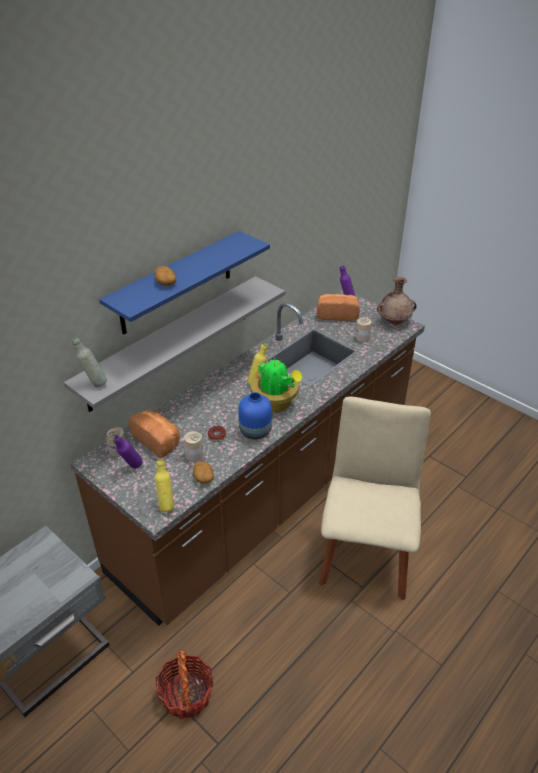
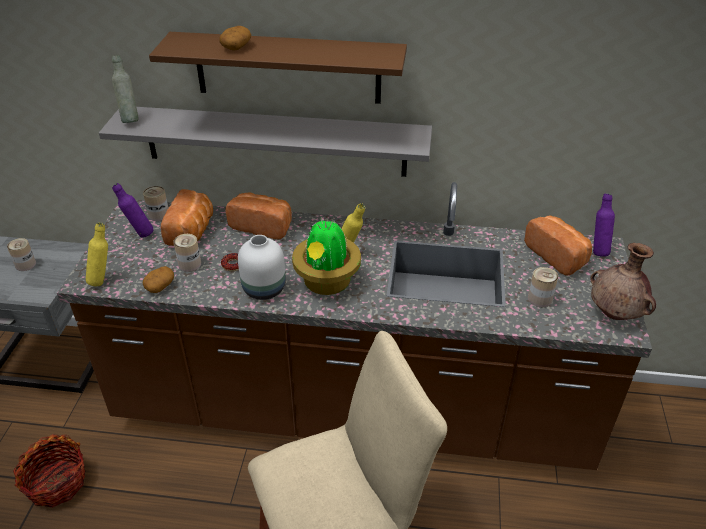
camera: 55 degrees right, 0 degrees up
blue shelf [99,231,270,335] -> brown shelf [149,32,407,104]
blue vase [238,392,272,439] -> white vase [238,235,286,300]
none -> can [7,238,36,271]
none -> bread [225,192,292,239]

